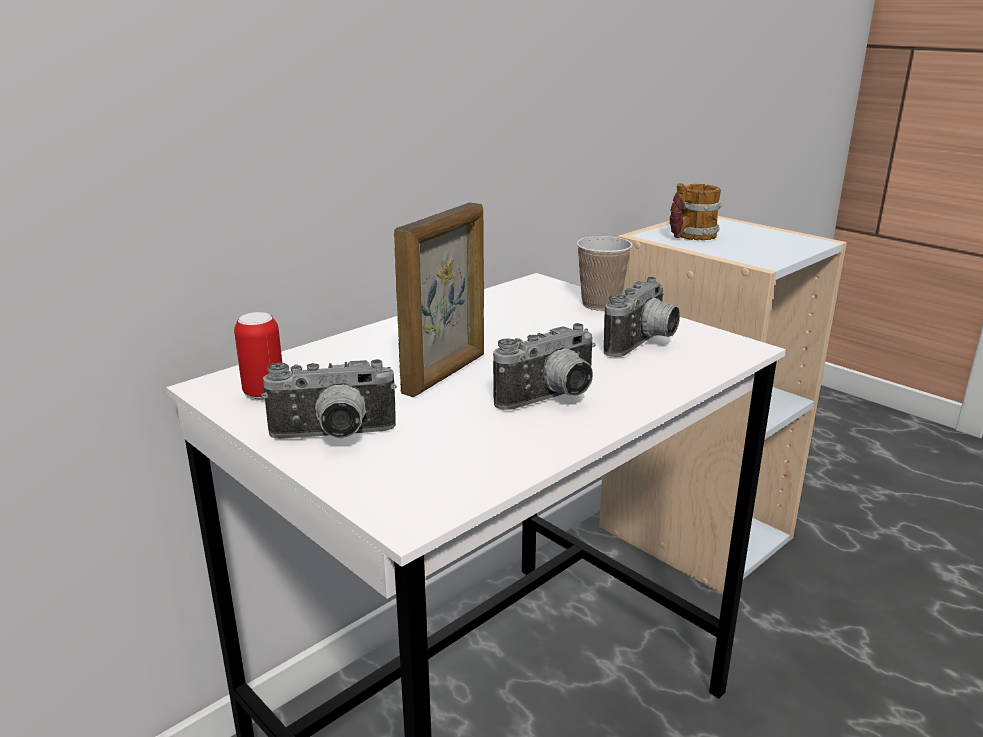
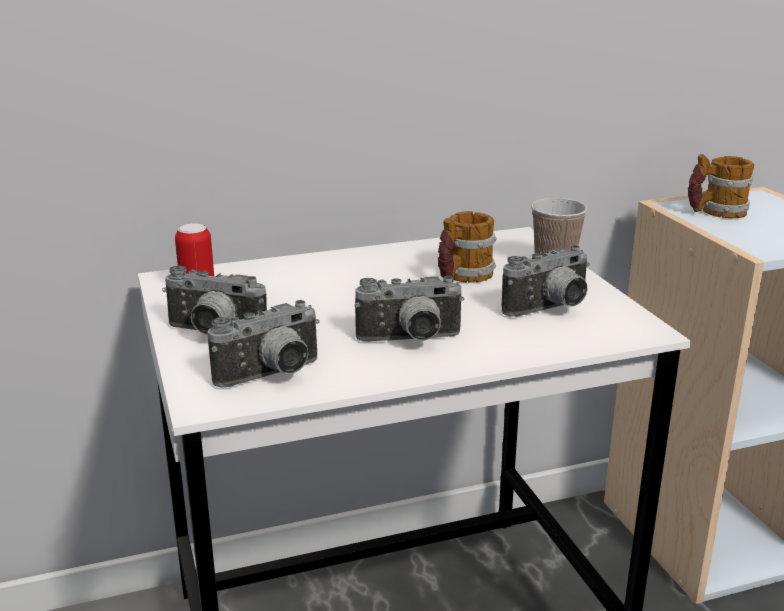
camera: 25 degrees right, 0 degrees up
picture frame [394,203,484,397] -> none
none -> camera [208,300,319,388]
none -> mug [438,211,497,283]

